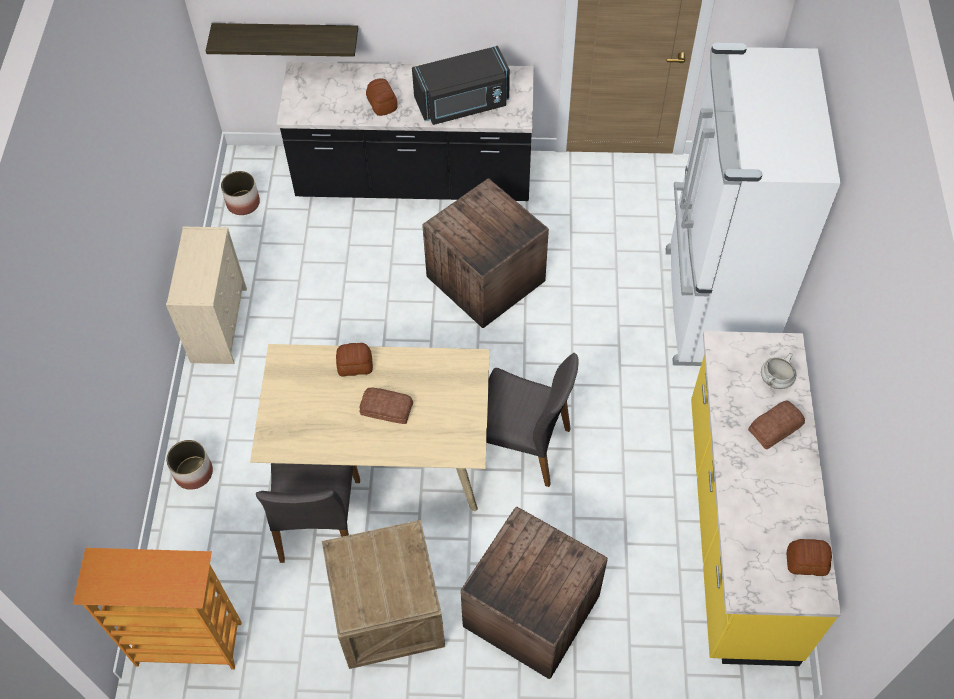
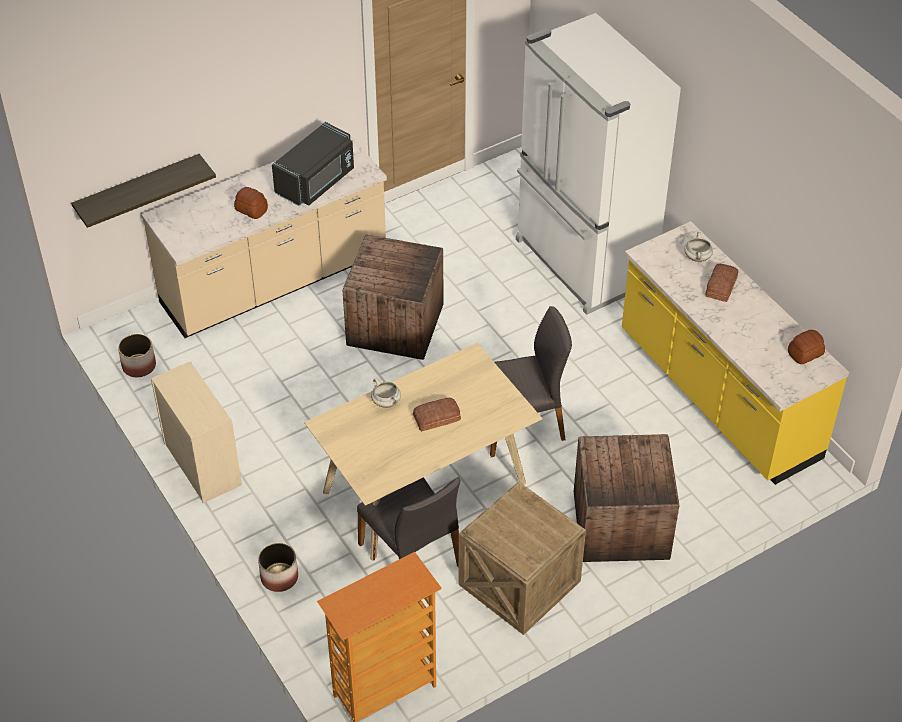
camera: 35 degrees left, 10 degrees down
black counter [277,62,534,201] -> beige counter [141,136,387,338]
bread [336,343,373,377] -> white cooking pot [371,378,401,408]

